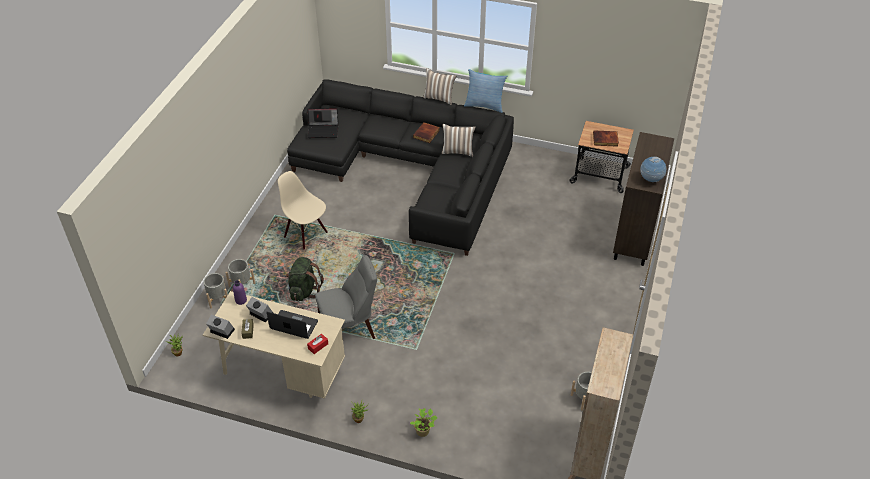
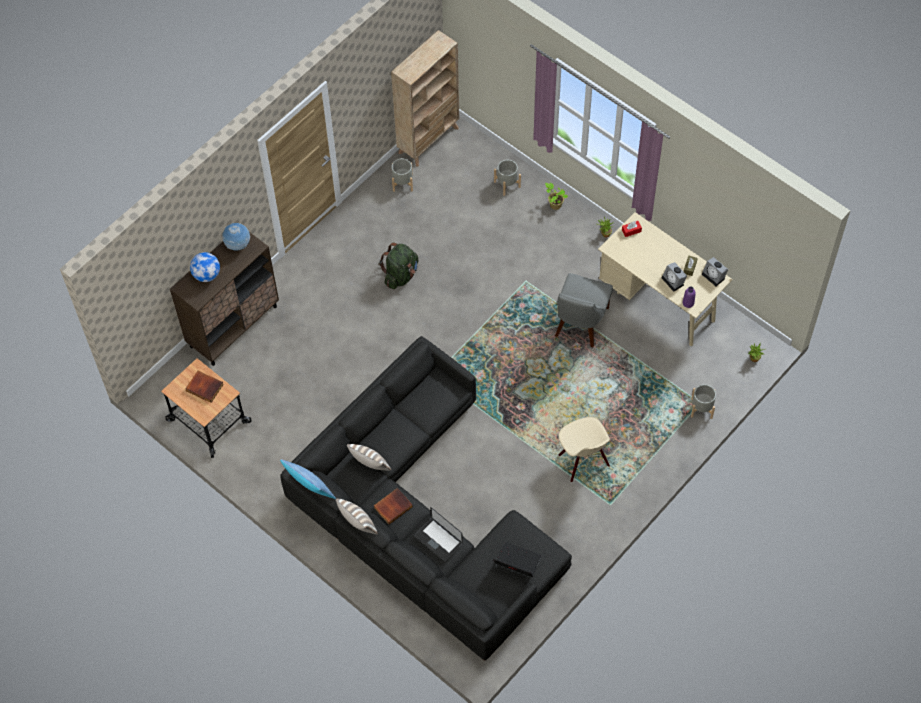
camera: 155 degrees left, 15 degrees up
grey planter [225,259,256,287] -> grey planter moved to [494,160,521,196]
laptop [267,310,318,339] -> laptop moved to [414,507,463,562]
green backpack [286,257,324,301] -> green backpack moved to [379,243,419,289]
grey chair [315,255,377,339] -> grey chair turned 75 degrees counterclockwise [555,273,613,347]
none -> globe [190,252,220,282]

